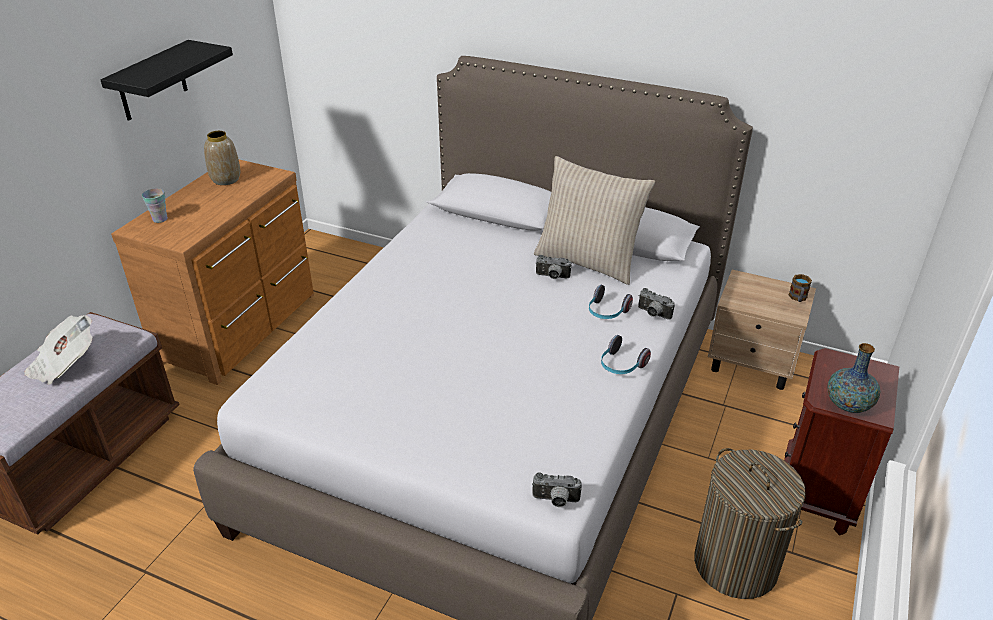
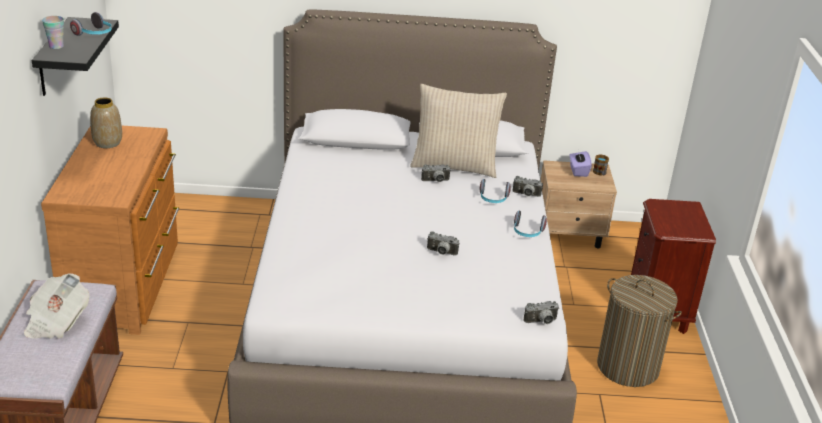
camera: 25 degrees left, 5 degrees down
cup [142,188,168,223] -> cup moved to [42,16,64,49]
vase [828,343,880,413] -> none
none -> headphones [70,12,112,36]
none -> camera [427,231,459,256]
none -> purple tissue box [570,149,592,177]

